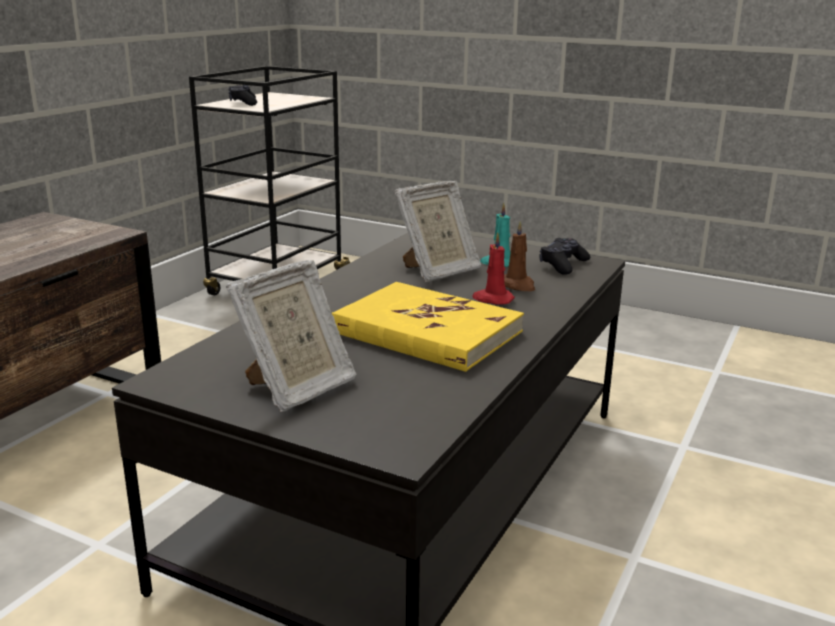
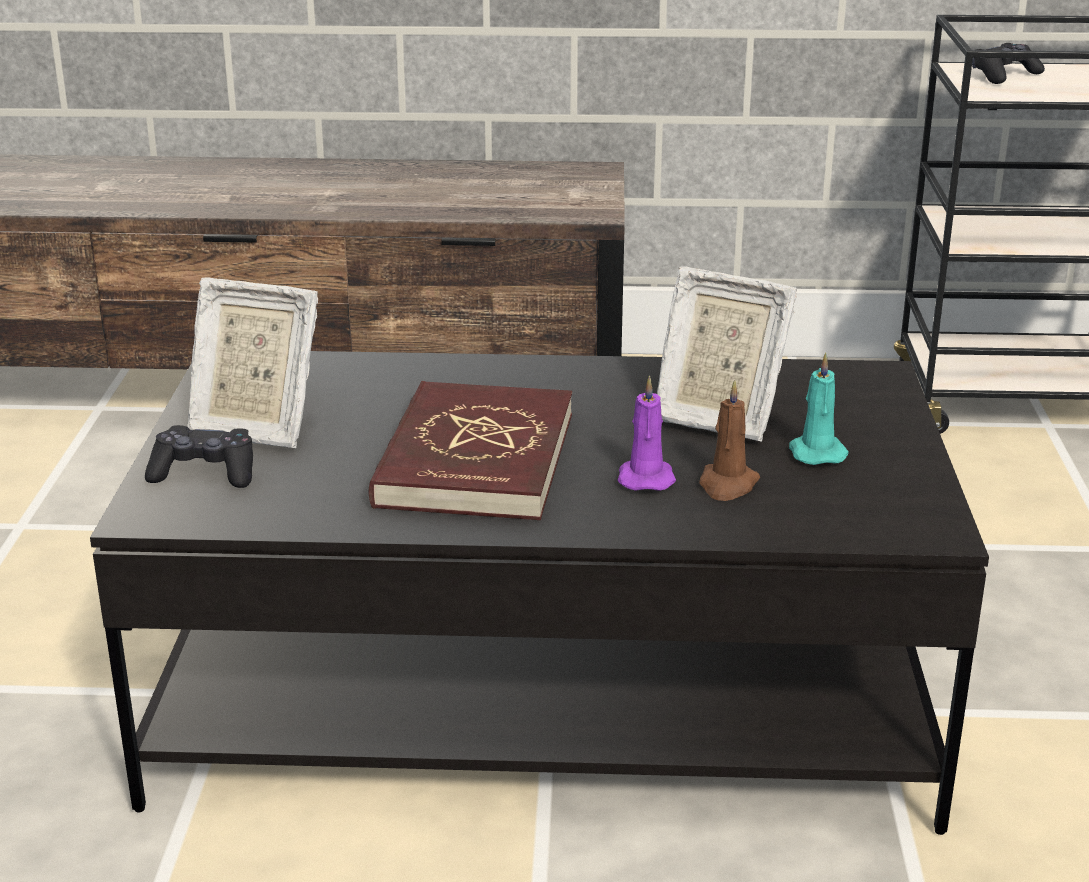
camera: 65 degrees right, 5 degrees up
yellow book [332,282,524,372] -> red book [369,381,572,520]
red candle [472,232,515,305] -> purple candle [618,375,676,491]
black game controller [539,238,590,275] -> black game controller moved to [145,425,253,488]

